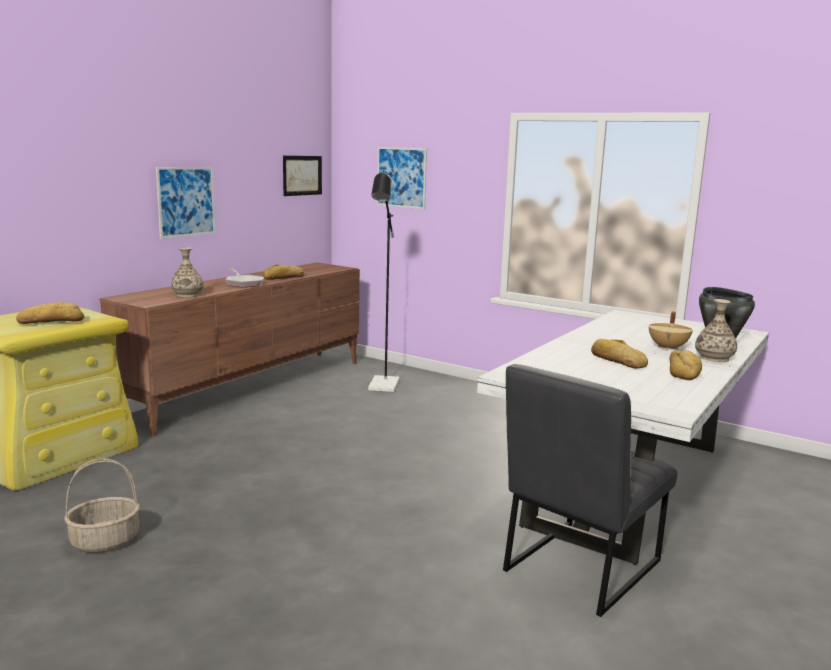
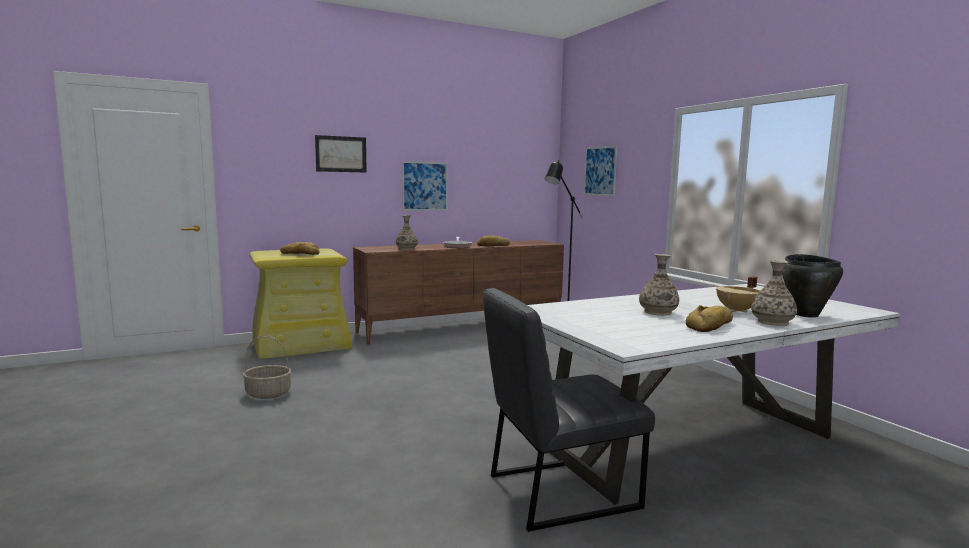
camera: 30 degrees right, 5 degrees down
picture [283,156,322,196] -> picture moved to [315,135,367,173]
bread [591,339,648,368] -> vase [639,254,679,315]

